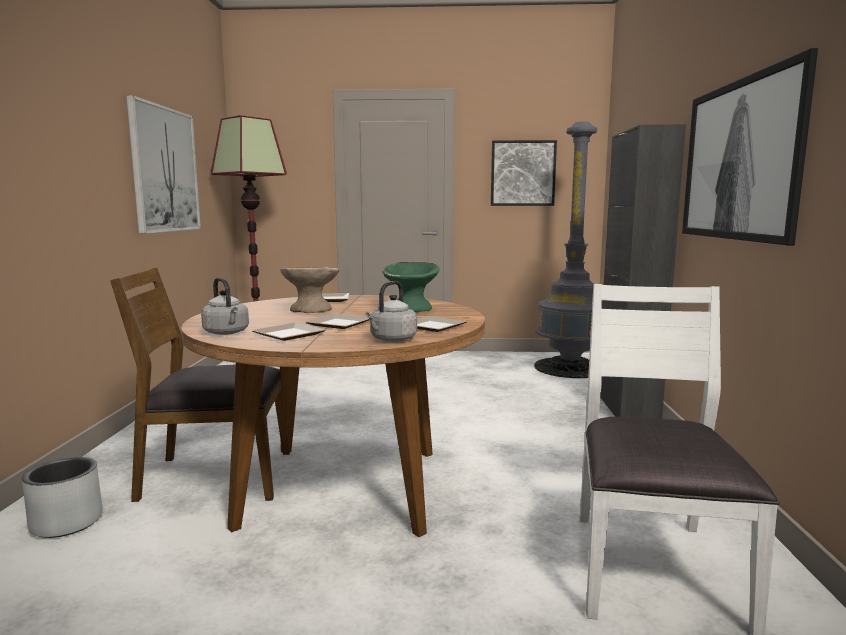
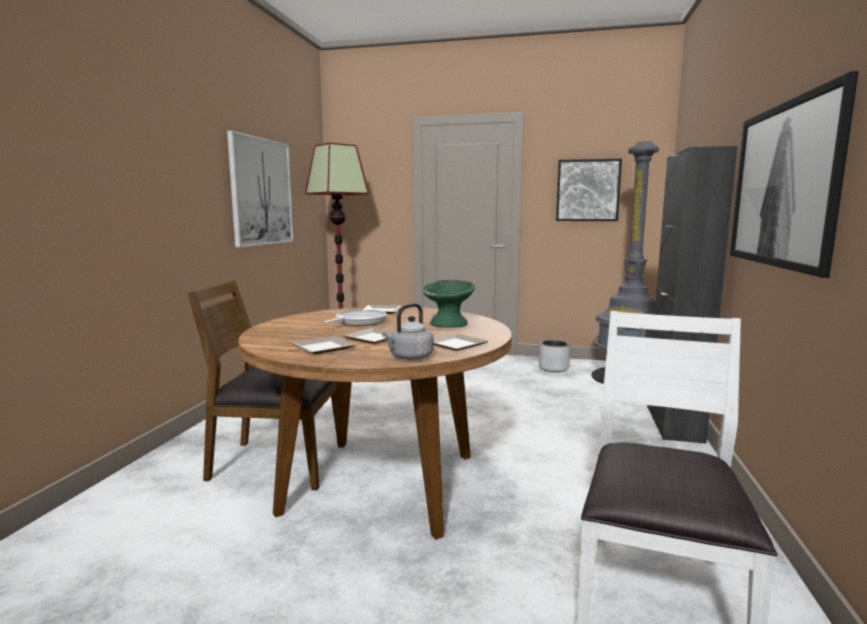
camera: 10 degrees right, 0 degrees up
grey planter [22,457,103,538] -> grey planter moved to [539,340,570,372]
grey kettle [201,277,249,335] -> none
beige bowl [280,267,339,313] -> frying pan [323,310,387,326]

